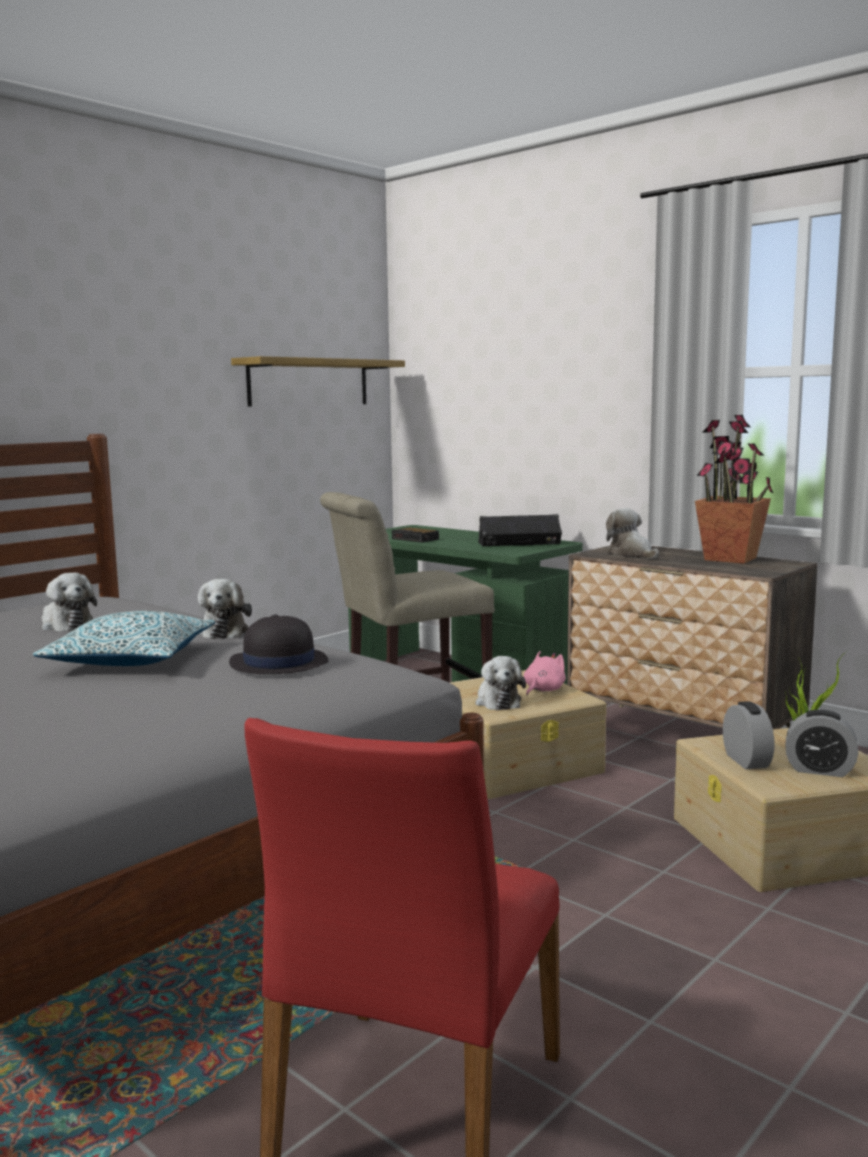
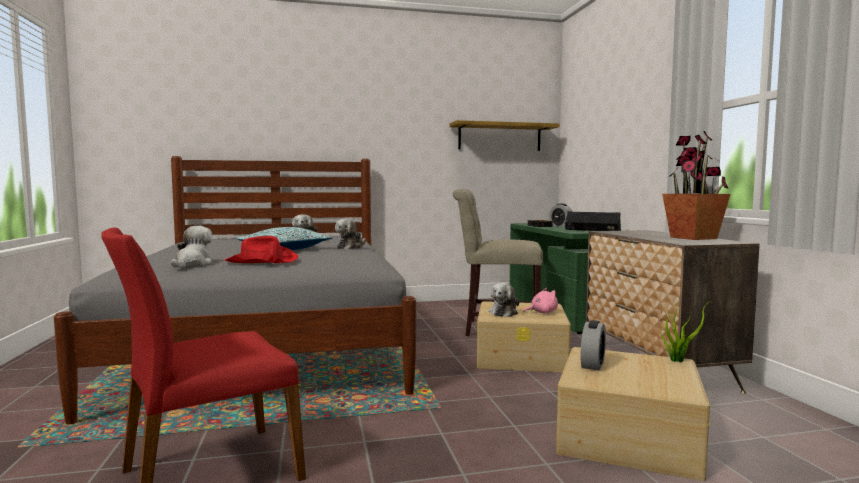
camera: 35 degrees right, 5 degrees down
black hat [229,614,329,674] -> none
plush toy [606,508,659,559] -> plush toy moved to [171,226,213,268]
alarm clock [785,710,858,777] -> alarm clock moved to [549,203,573,227]
none -> red hat [225,236,298,263]

